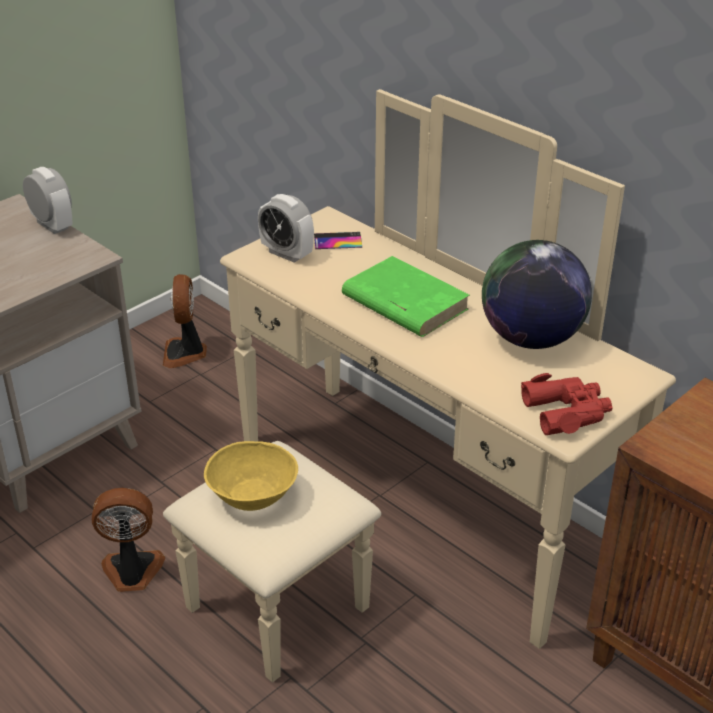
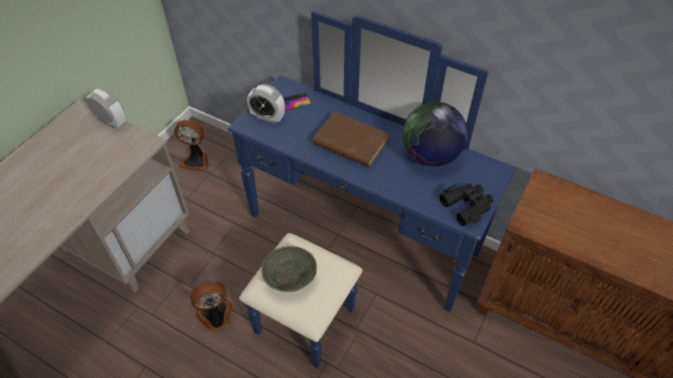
camera: 15 degrees left, 15 degrees up
beige dresser [163,89,676,683] -> blue dresser [228,11,516,368]
fan [163,274,207,368] -> fan turned 60 degrees counterclockwise [174,120,209,172]
yellow bowl [204,441,298,511] -> grey bowl [261,246,317,292]
green book [342,256,470,337] -> brown book [312,111,390,167]
red binoculars [521,373,613,435] -> black binoculars [440,183,493,226]

